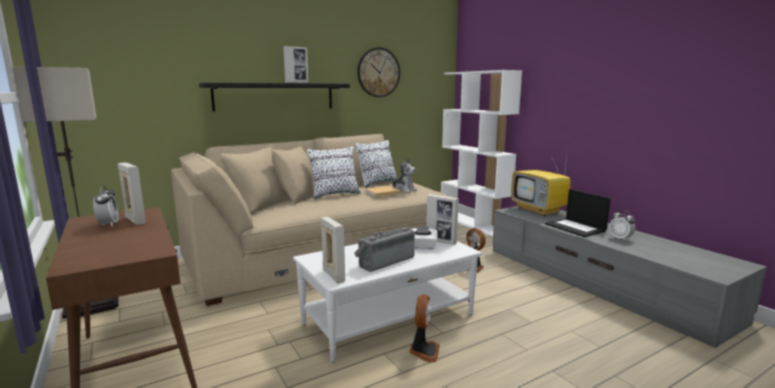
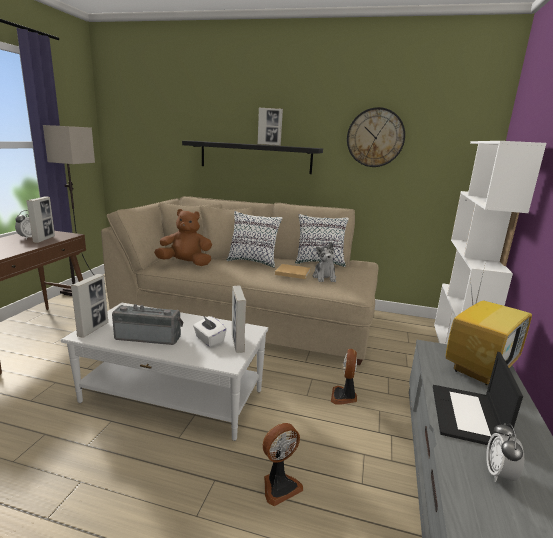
camera: 45 degrees right, 5 degrees up
fan [409,295,440,363] -> fan moved to [263,423,303,506]
television [511,155,571,216] -> television turned 150 degrees counterclockwise [445,262,532,385]
none -> brown plush toy [154,209,212,266]

